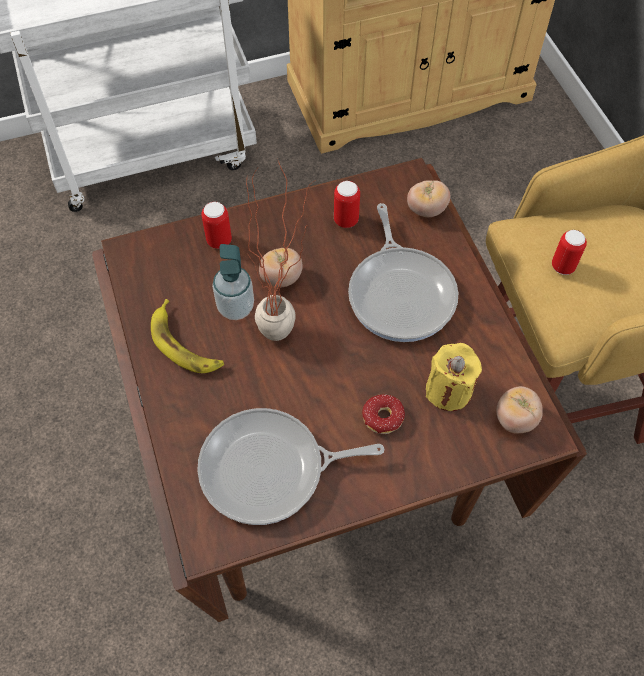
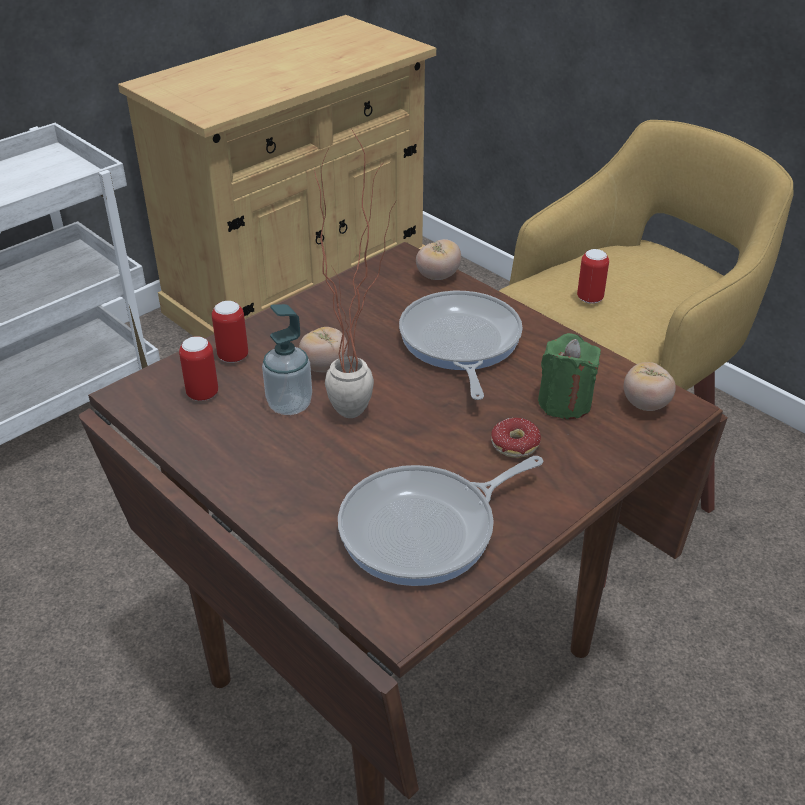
camera: 25 degrees left, 20 degrees down
banana [151,299,224,373] -> none
can [334,181,360,228] -> can moved to [179,336,218,401]
frying pan [348,203,458,342] -> frying pan turned 150 degrees counterclockwise [399,291,523,400]
yellow candle [426,343,482,411] -> green candle [538,333,601,419]

